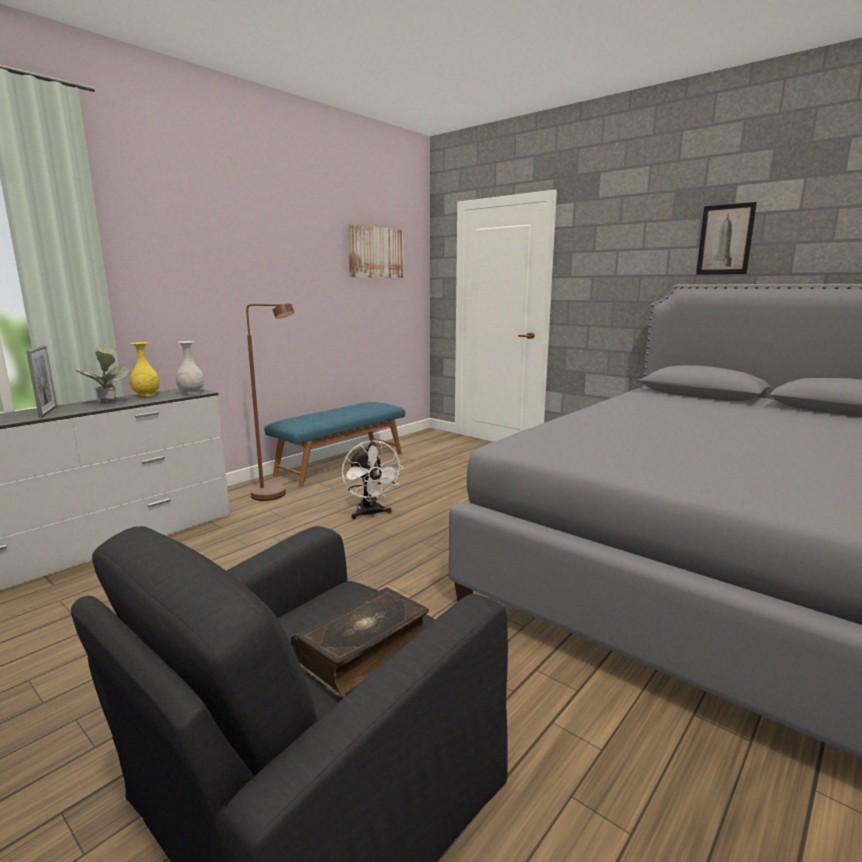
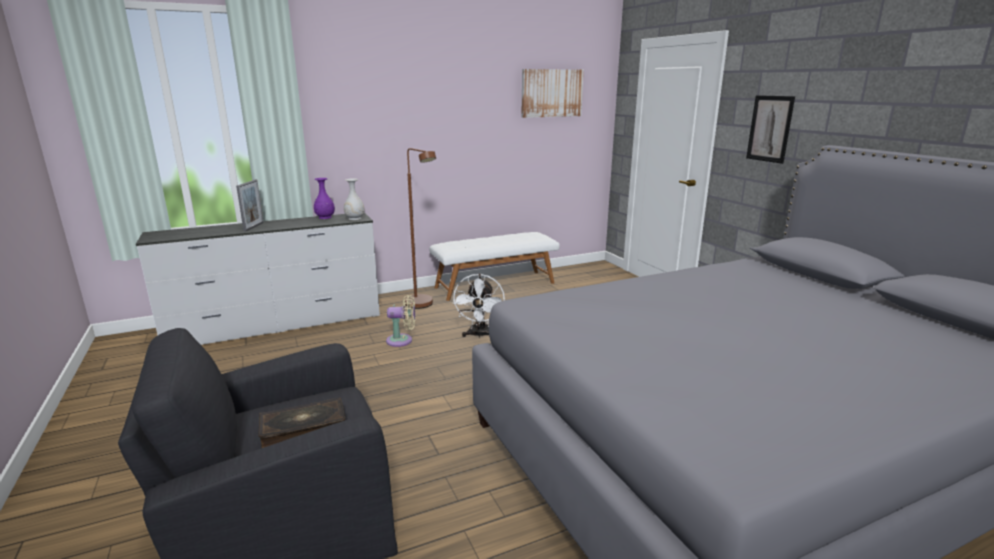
camera: 25 degrees right, 5 degrees up
potted plant [75,347,129,403] -> none
yellow vase [130,342,160,397] -> purple vase [314,178,335,219]
blue bench [264,402,405,487] -> white bench [429,232,560,301]
picture [696,202,757,275] -> picture moved to [746,95,795,164]
none -> beige fan [386,295,415,347]

